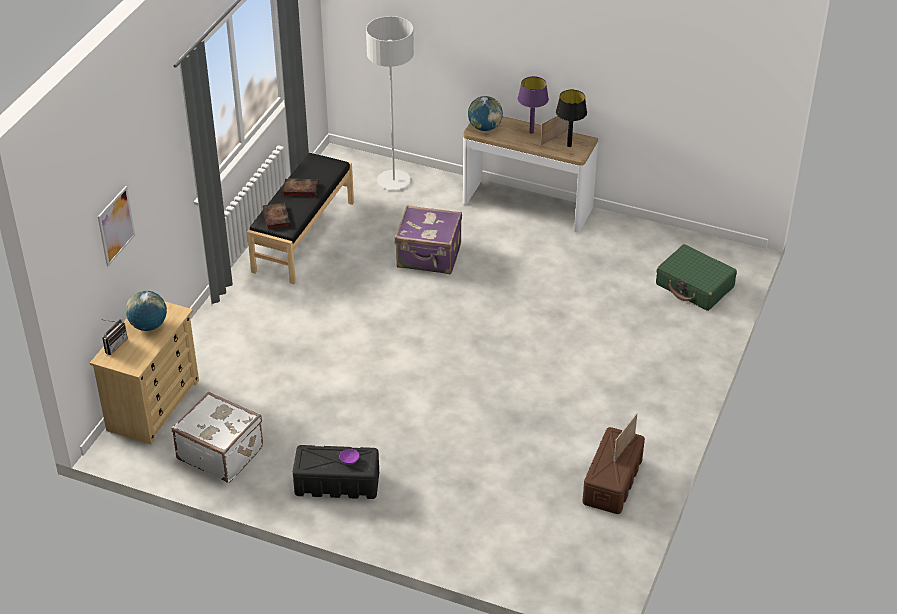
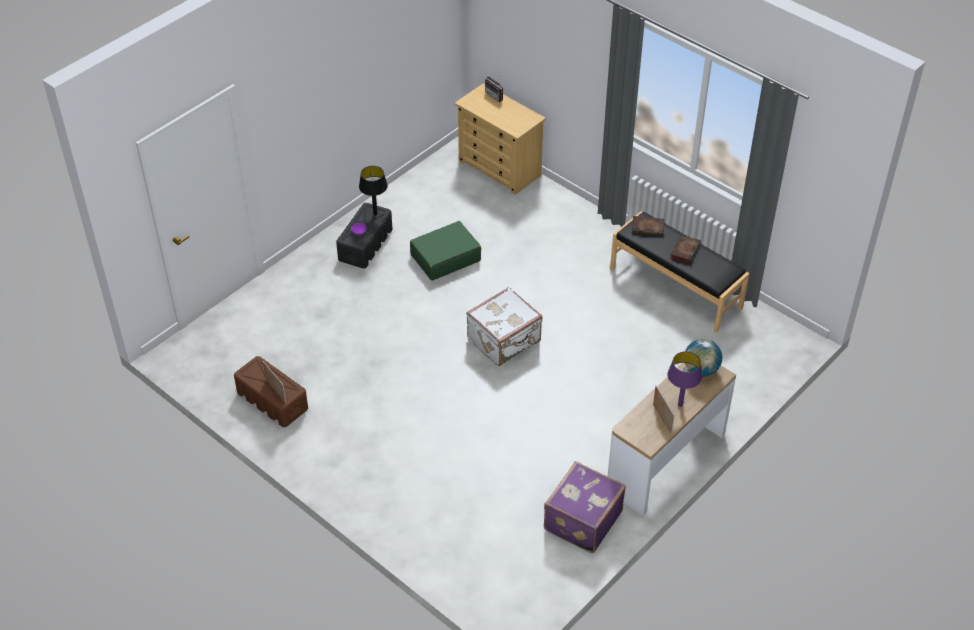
camera: 110 degrees right, 5 degrees up
picture [98,186,135,266] -> none
globe [126,291,167,331] -> none
white suitcase [172,392,263,483] -> white suitcase moved to [466,287,542,366]
grey floor lamp [366,16,414,190] -> none
purple suitcase [395,205,462,274] -> purple suitcase moved to [544,461,626,553]
black table lamp [556,90,587,147] -> black table lamp moved to [359,166,388,216]
green suitcase [656,244,737,311] -> green suitcase moved to [410,221,481,281]

